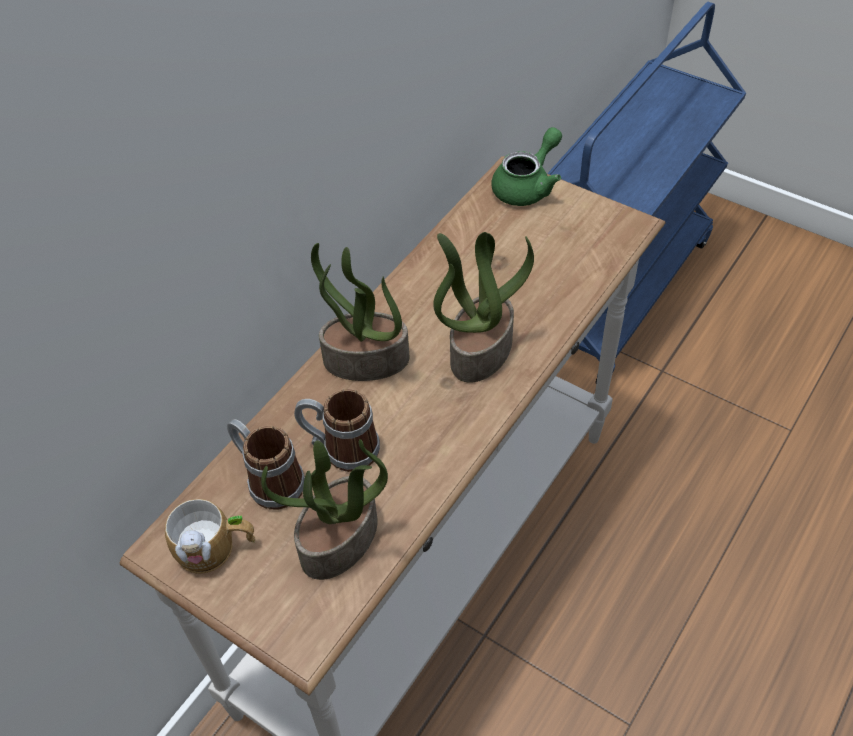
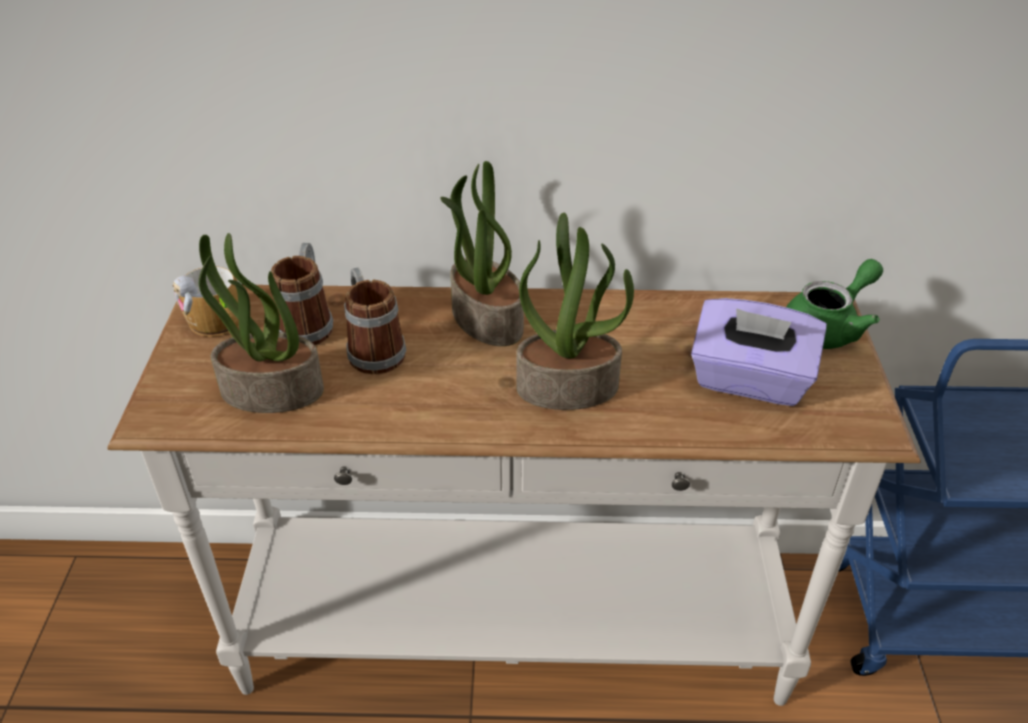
camera: 55 degrees right, 10 degrees down
green teapot [491,127,562,206] -> green teapot turned 45 degrees counterclockwise [786,259,883,349]
none -> purple tissue box [691,298,827,406]

